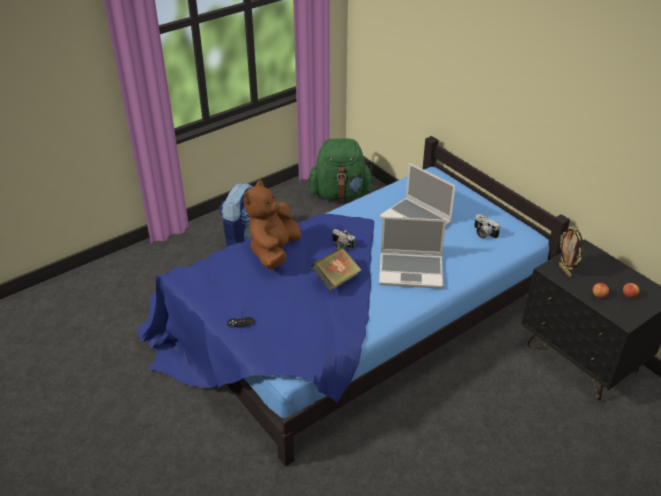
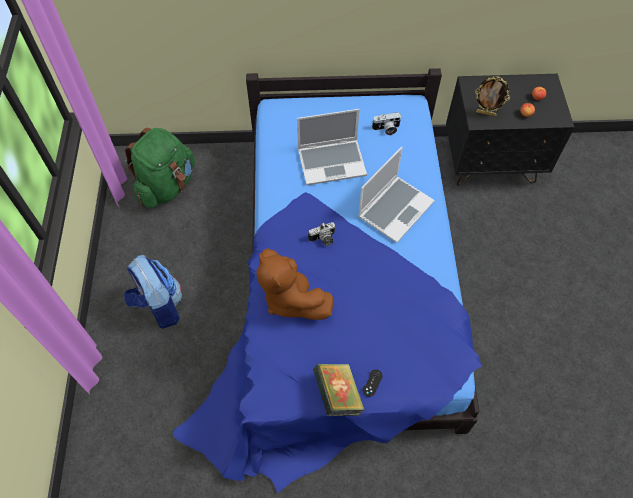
camera: 55 degrees left, 20 degrees up
book [311,247,361,291] -> book moved to [313,364,365,416]

